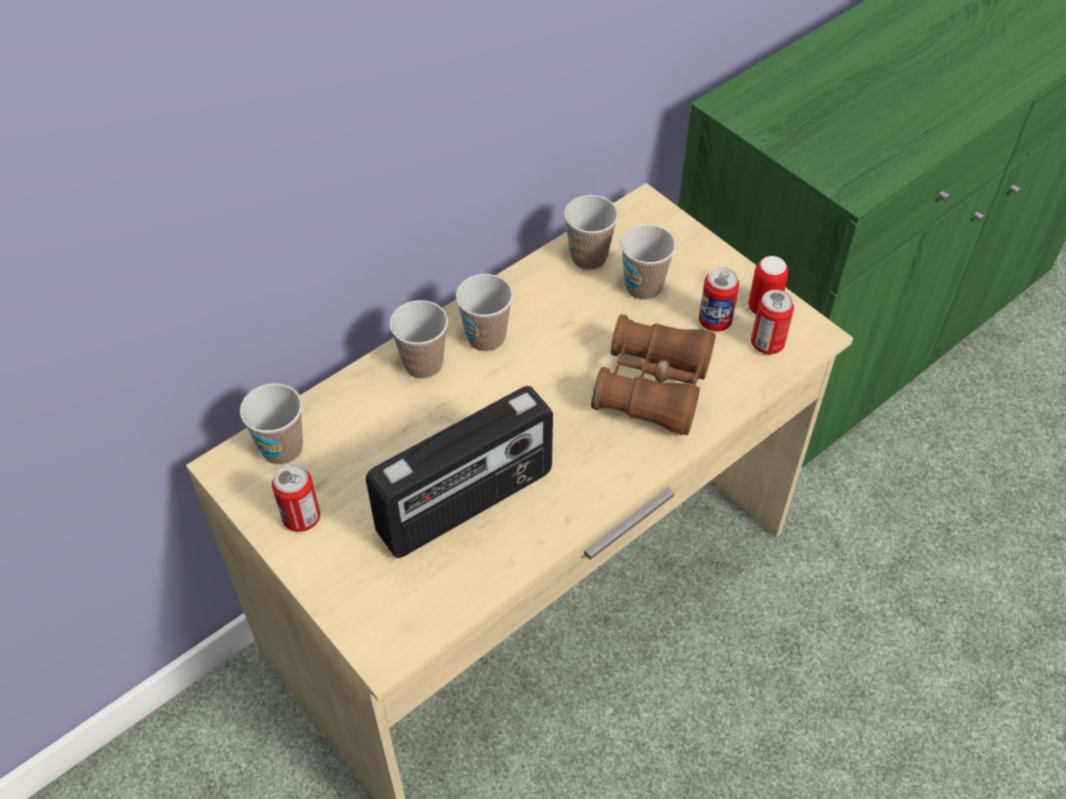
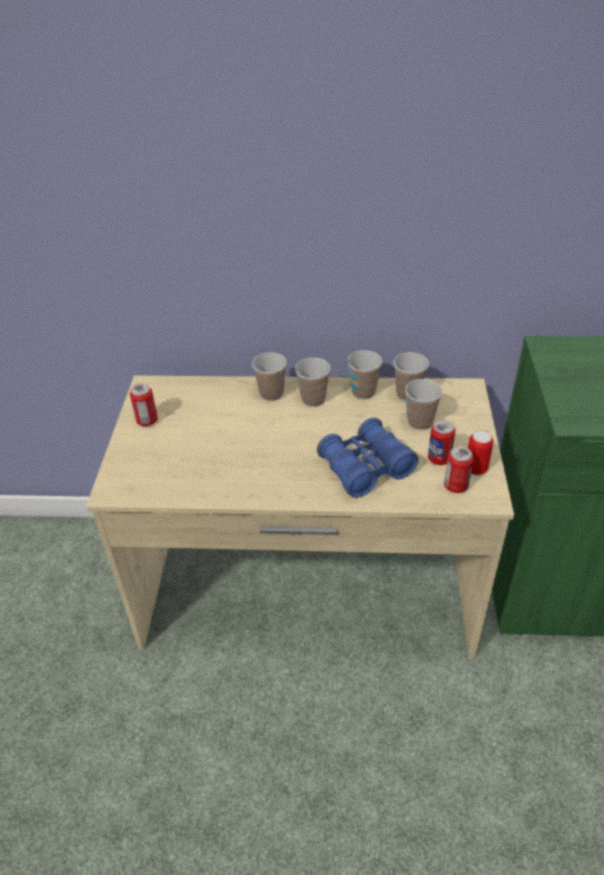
camera: 45 degrees right, 10 degrees down
cup [240,383,303,465] -> cup moved to [347,350,382,399]
radio [366,386,553,558] -> none
brown binoculars [591,315,716,435] -> blue binoculars [317,418,419,498]

